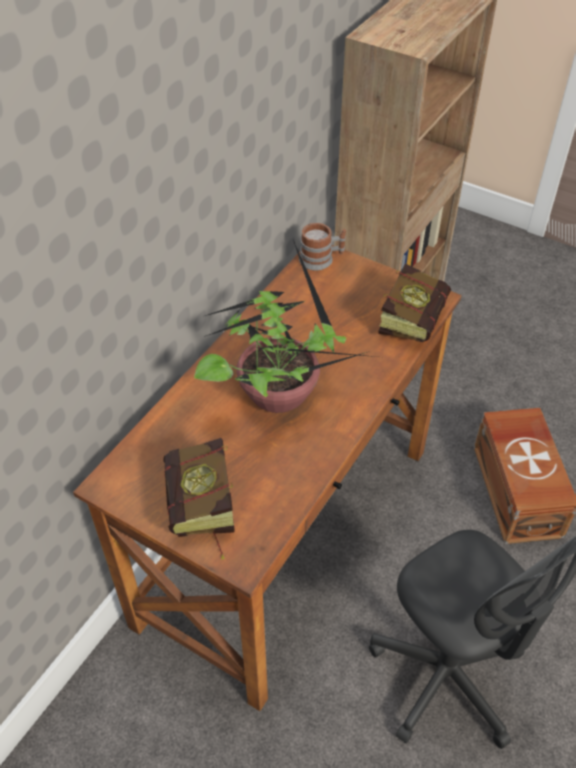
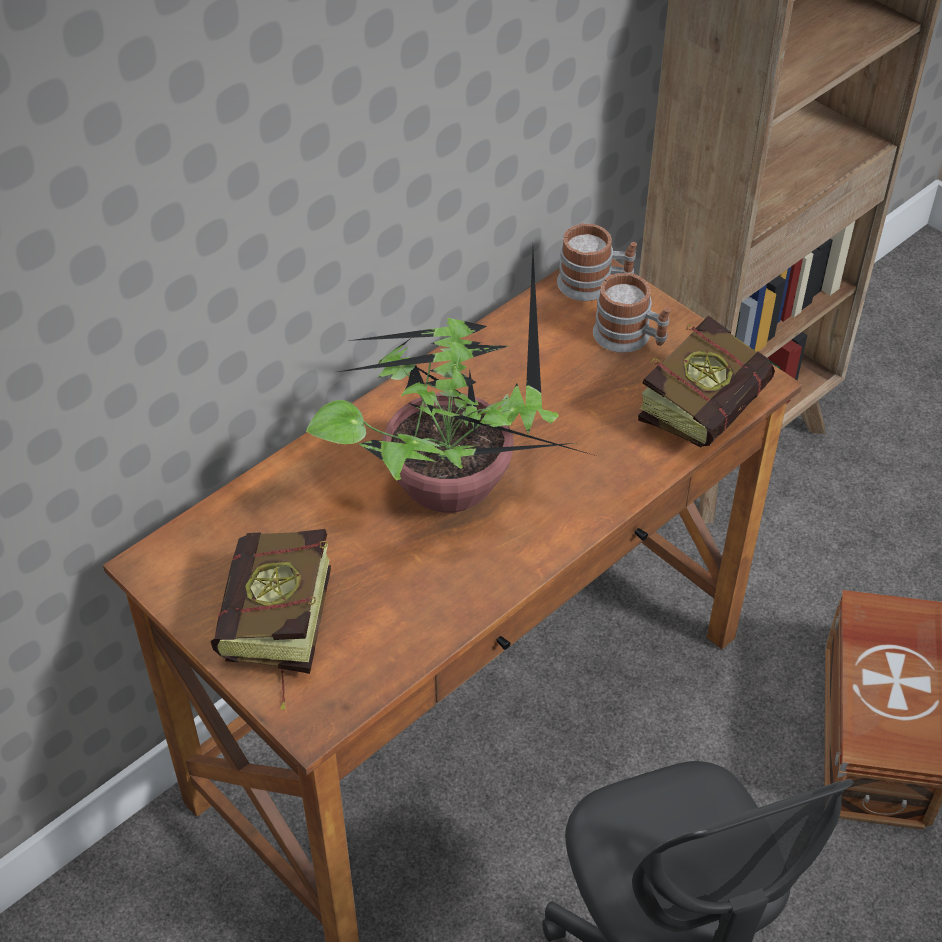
camera: 15 degrees right, 0 degrees up
none -> mug [593,273,670,353]

